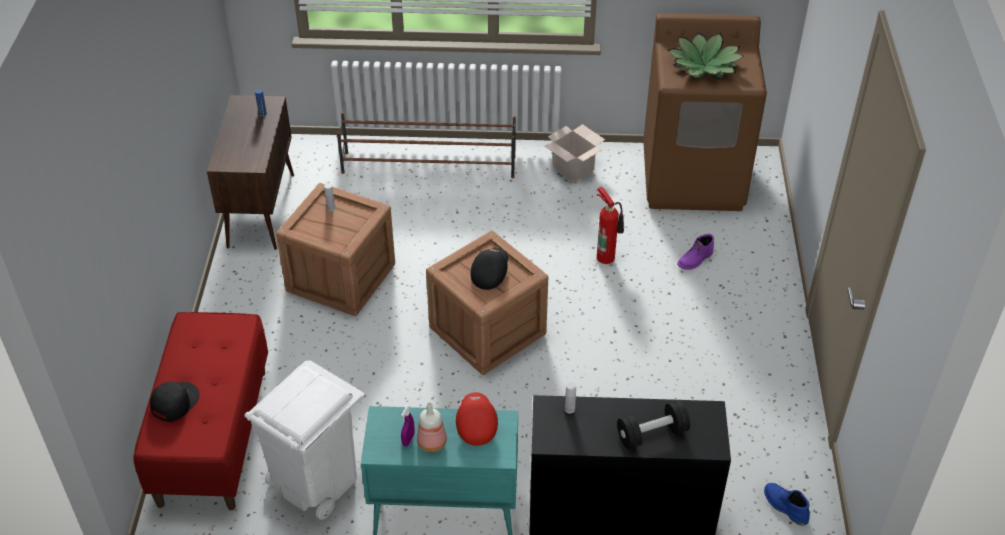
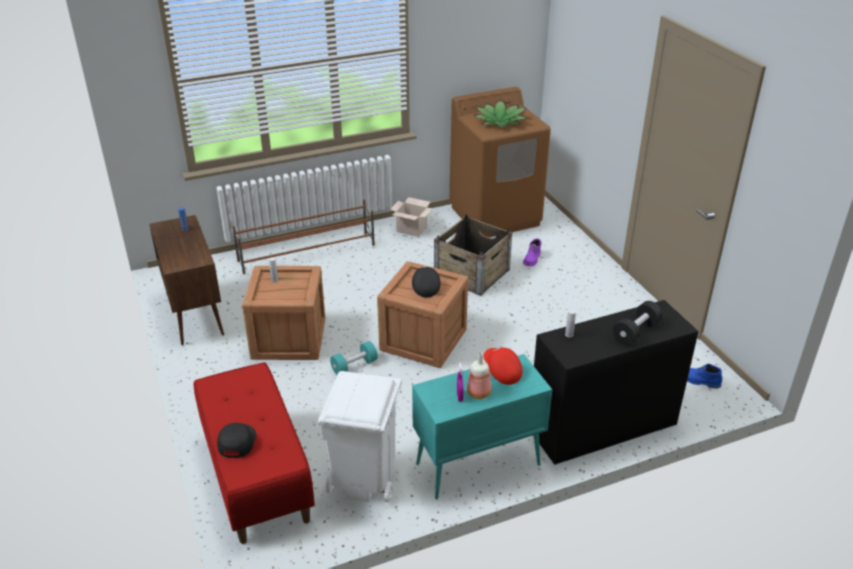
camera: 25 degrees left, 10 degrees down
fire extinguisher [597,187,624,264] -> crate [434,214,512,296]
none -> turquoise dumbbell [330,341,378,375]

